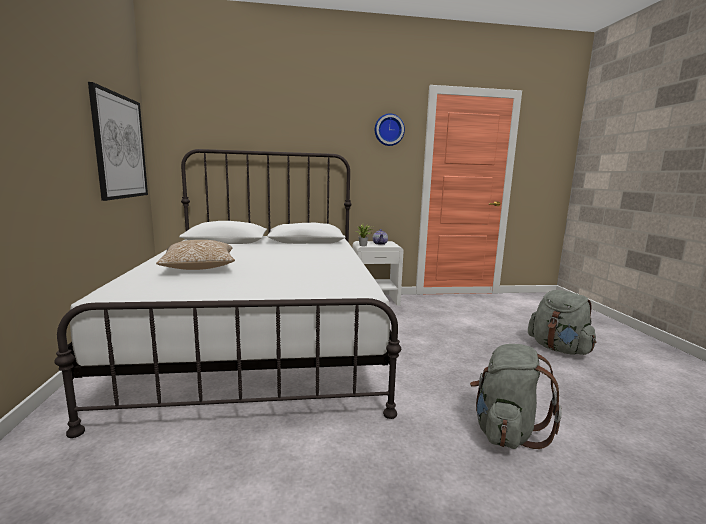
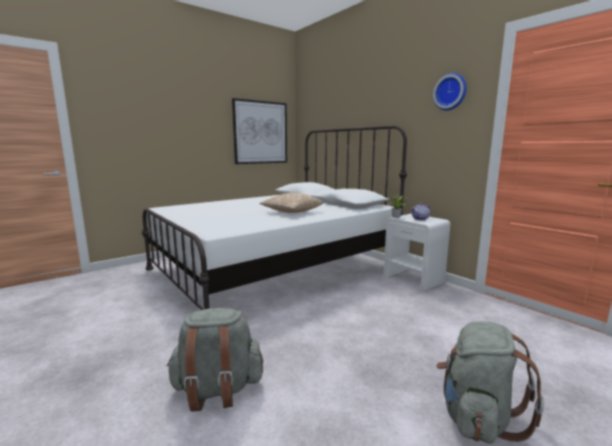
camera: 60 degrees right, 0 degrees up
pillow [156,240,235,270] -> pillow moved to [260,193,324,213]

